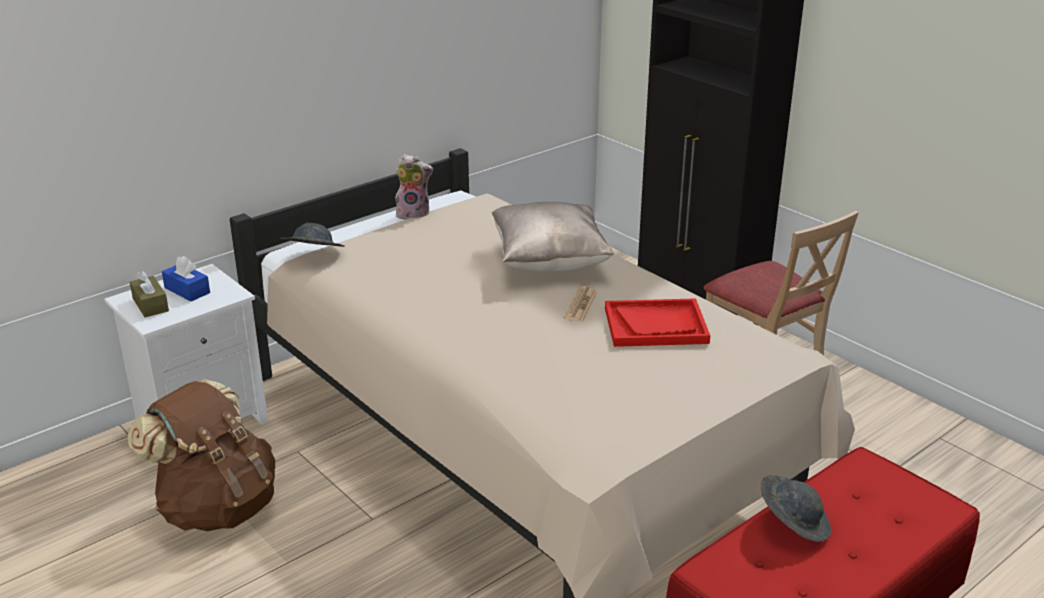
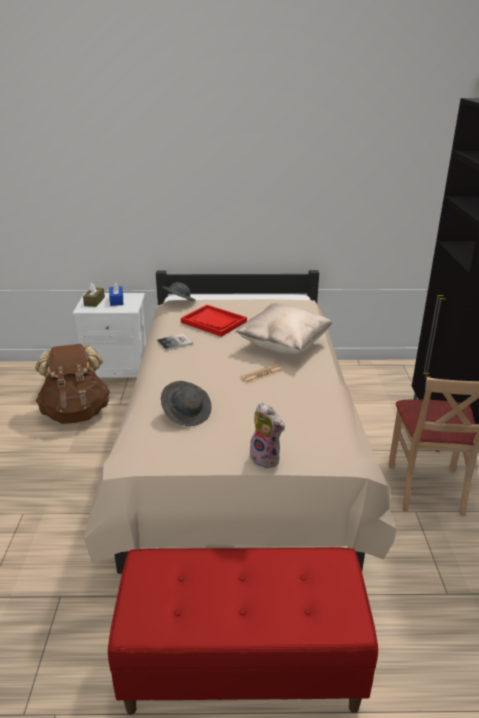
camera: 40 degrees right, 0 degrees up
plush toy [395,154,433,220] -> plush toy moved to [248,403,285,469]
red tray [605,298,710,347] -> red tray moved to [181,305,247,337]
grey hat [761,475,831,542] -> grey hat moved to [161,381,212,426]
none -> book [157,333,193,351]

